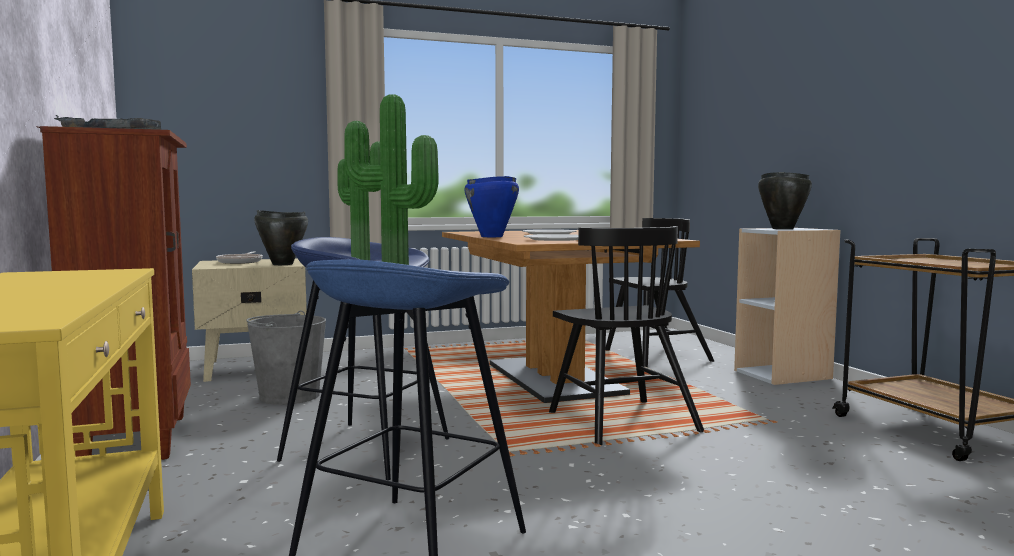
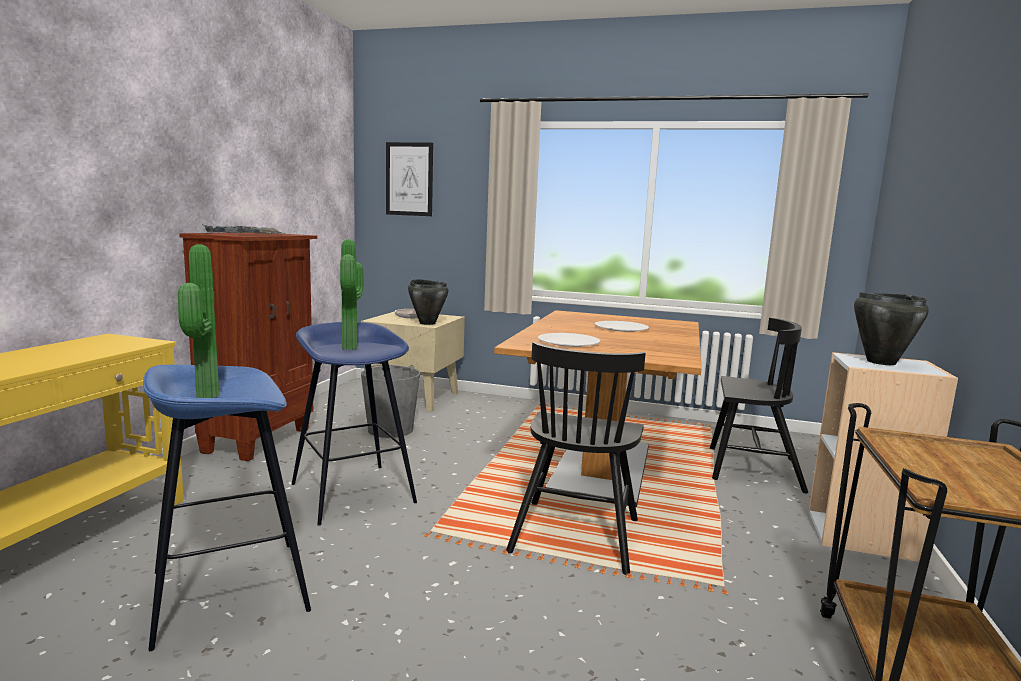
camera: 35 degrees right, 5 degrees up
blue cooking pot [465,176,519,237] -> none
none -> picture [386,142,433,216]

